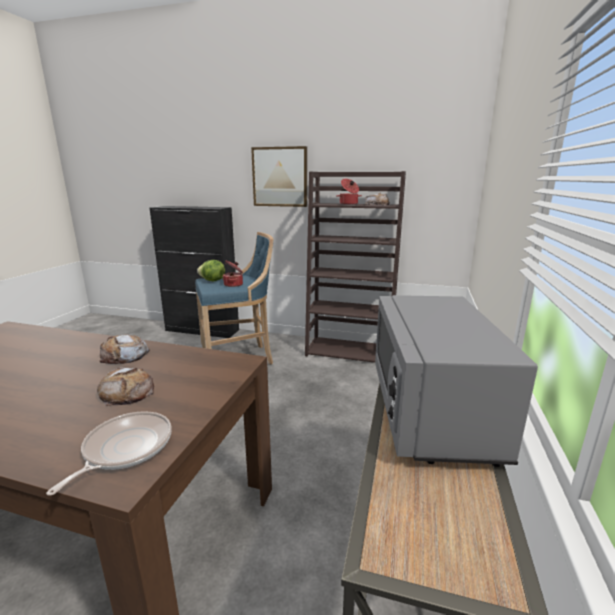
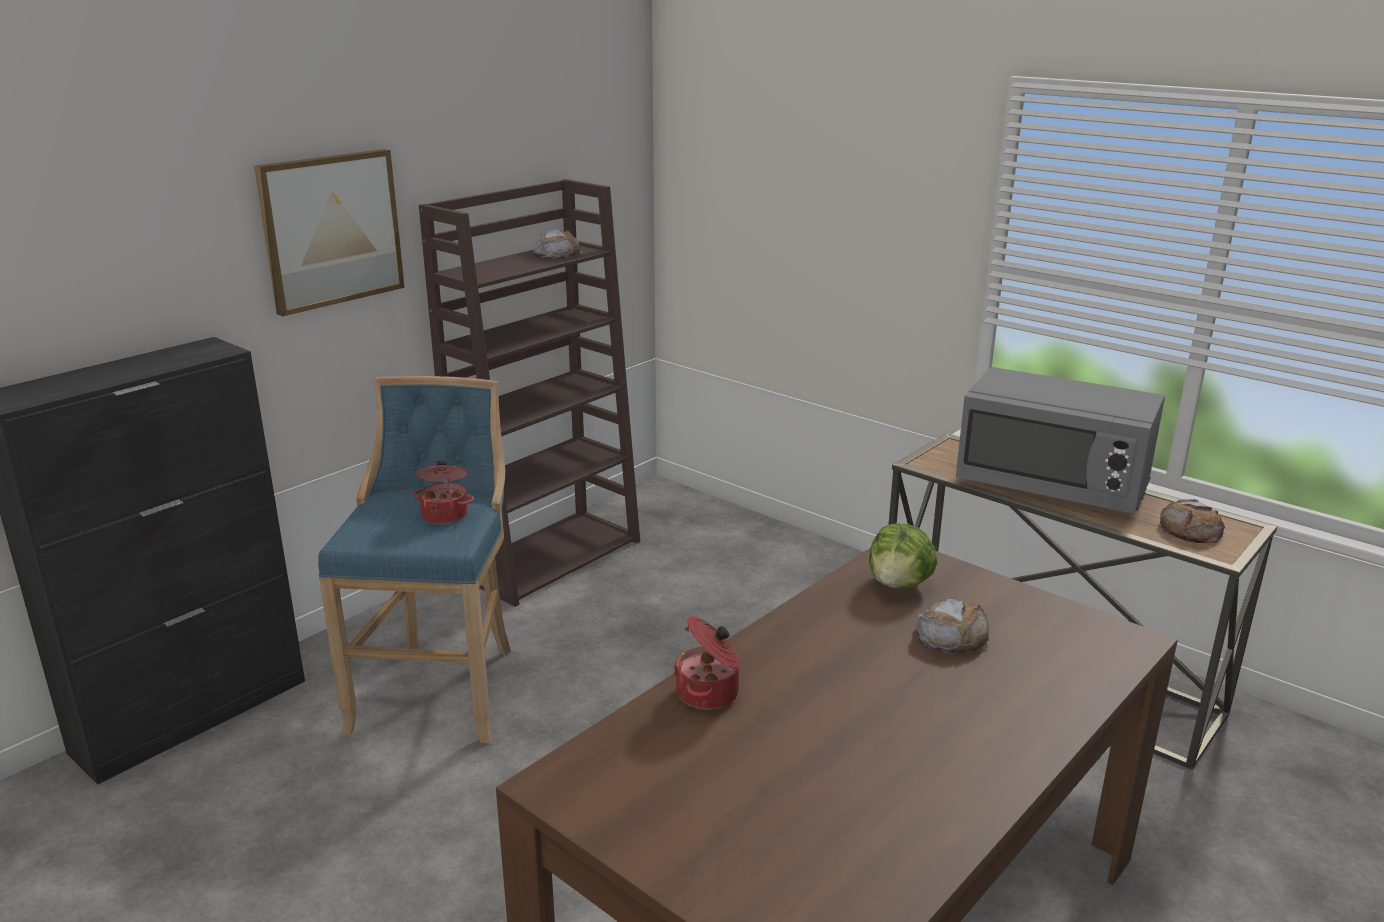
camera: 65 degrees left, 5 degrees up
frying pan [46,411,171,496] -> none
bread [99,334,150,364] -> bread moved to [1160,499,1225,543]
lettuce [197,260,225,281] -> lettuce moved to [869,523,937,589]
cooking pot [336,178,362,205] -> cooking pot moved to [673,616,740,710]

